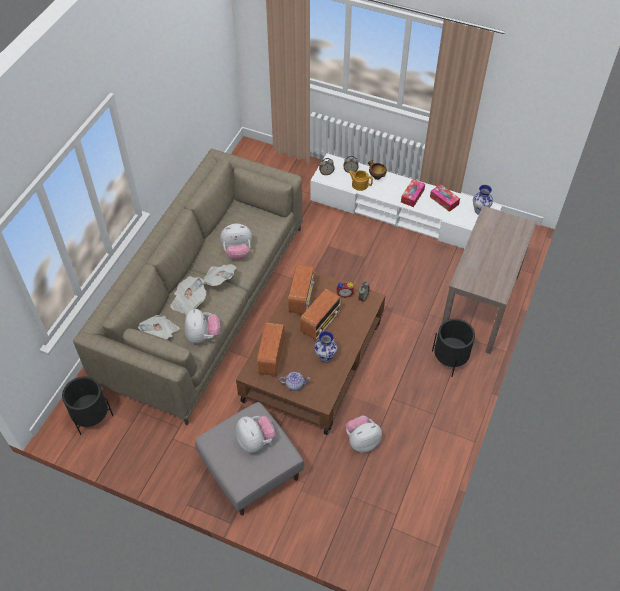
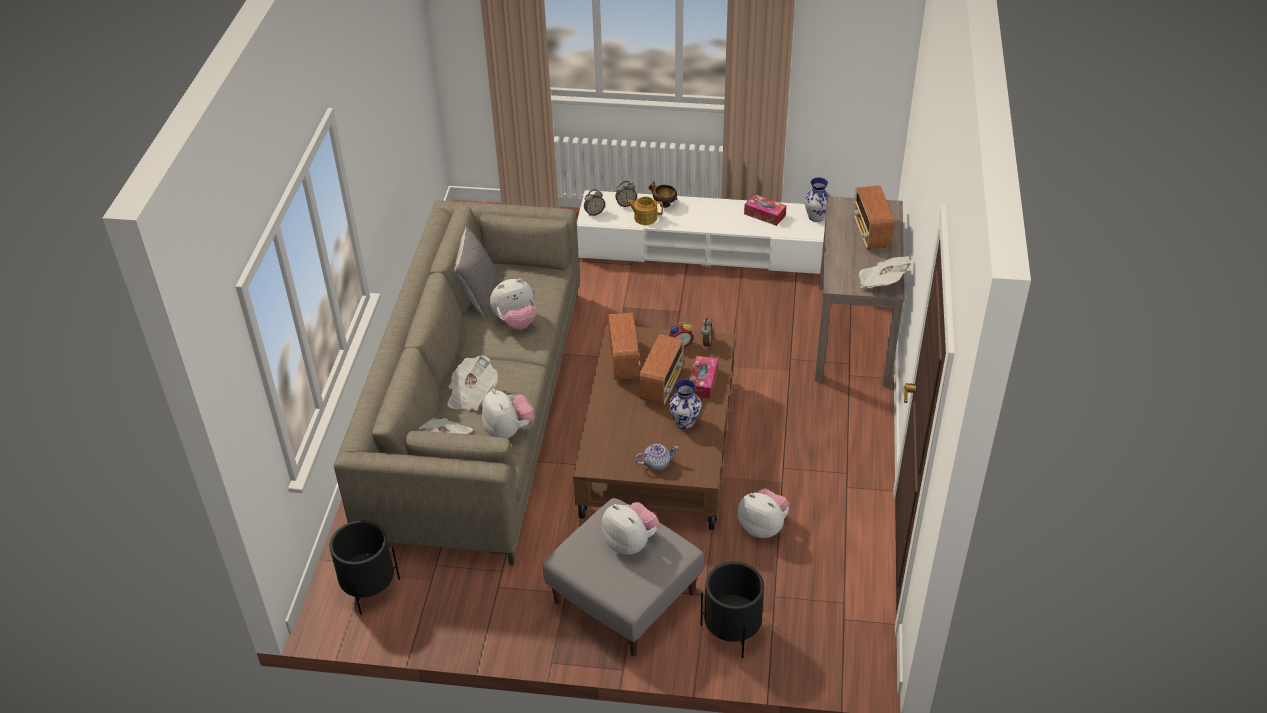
camera: 15 degrees left, 10 degrees down
newspaper [203,264,237,286] -> newspaper moved to [859,257,912,288]
radio [257,322,285,376] -> radio moved to [853,185,894,250]
plush toy [346,416,382,452] -> plush toy turned 75 degrees clockwise [738,488,790,538]
tissue box [401,179,425,207] -> tissue box moved to [690,356,718,399]
black planter [432,319,475,377] -> black planter moved to [700,562,764,658]
none -> grey pillow [454,227,497,319]

